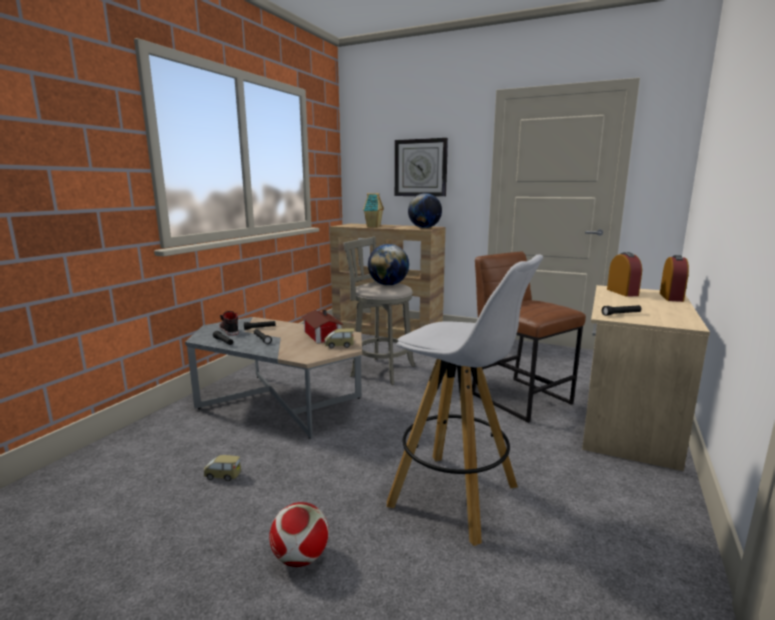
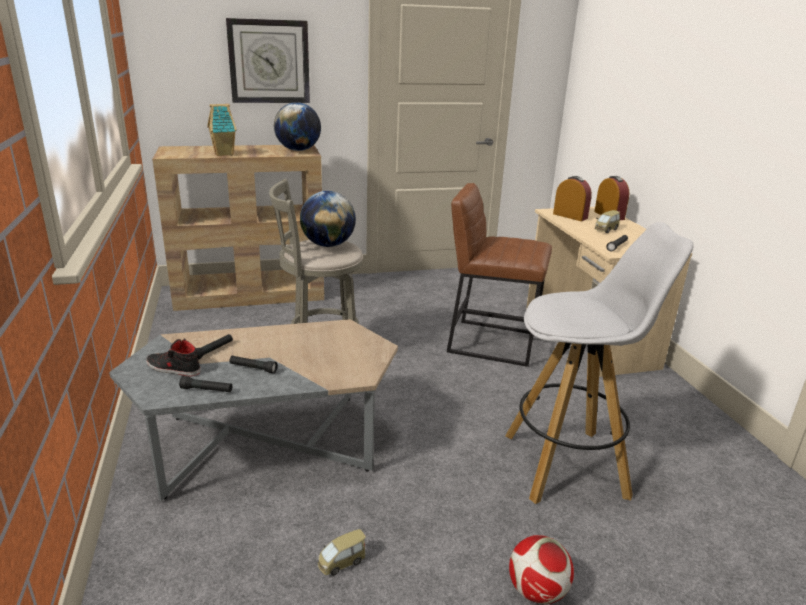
camera: 40 degrees left, 10 degrees up
toy house [302,310,344,343] -> none
toy car [324,329,354,348] -> toy car moved to [595,210,620,233]

